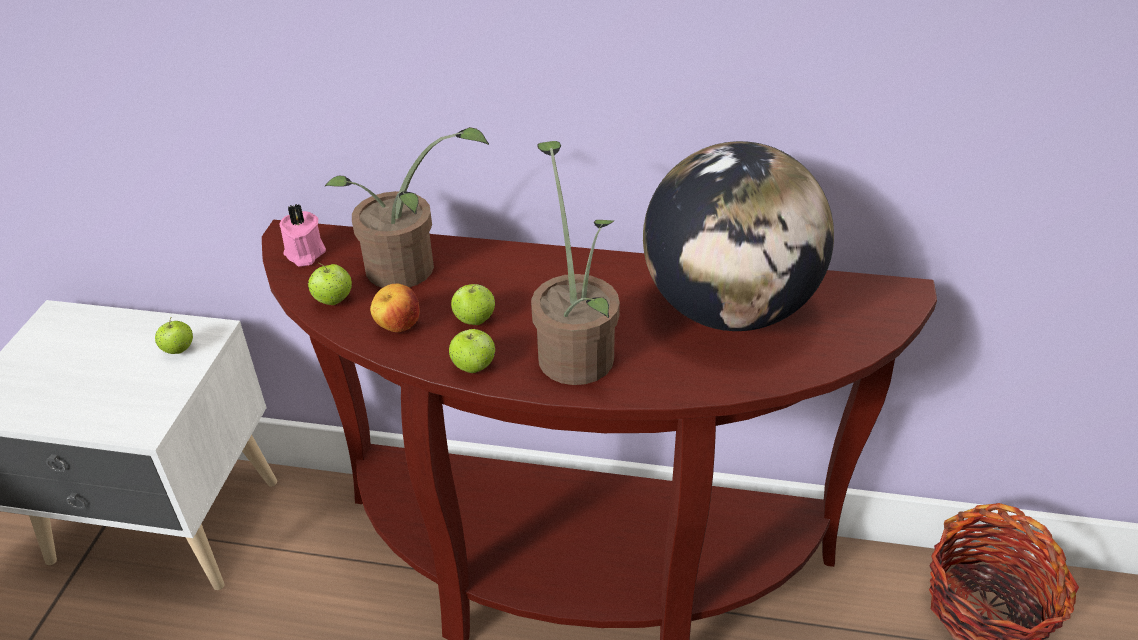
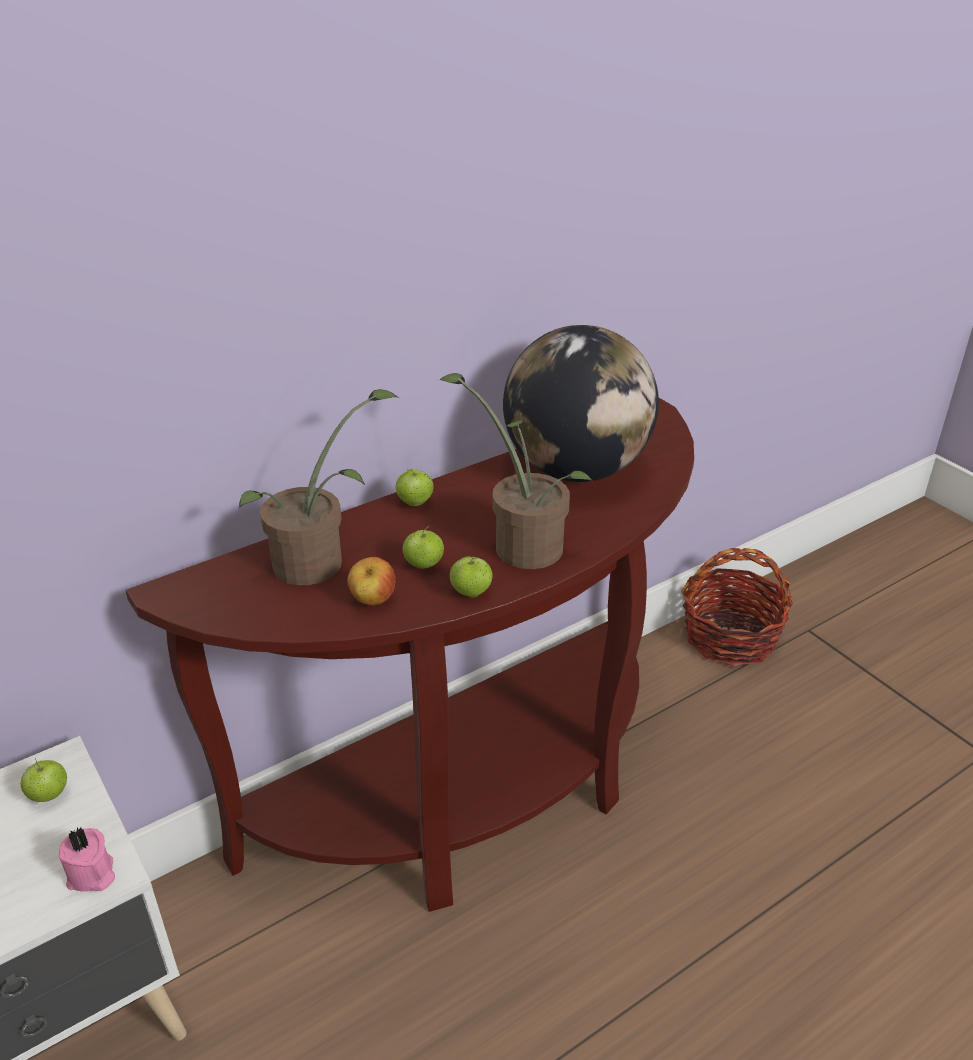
camera: 45 degrees left, 5 degrees down
pink candle [279,204,326,267] -> pink candle moved to [59,827,115,892]
apple [308,263,352,305] -> apple moved to [395,469,434,506]

